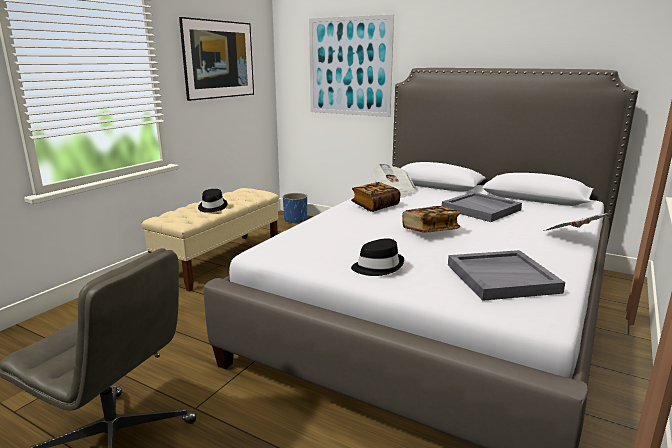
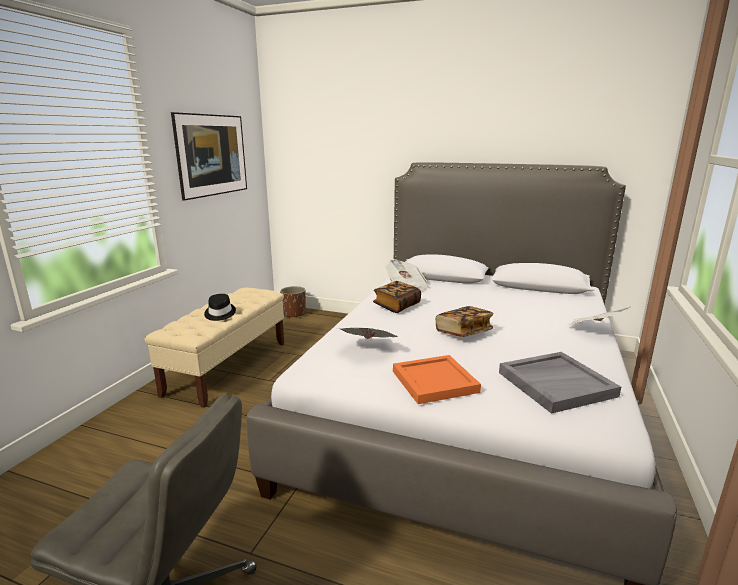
camera: 10 degrees left, 0 degrees up
blue planter [283,193,307,224] -> brown planter [280,286,306,318]
picture [309,14,394,117] -> none
black hat [351,238,404,276] -> orange tray [393,355,481,404]
grey tray [442,192,522,222] -> none
none -> newspaper [337,327,398,339]

